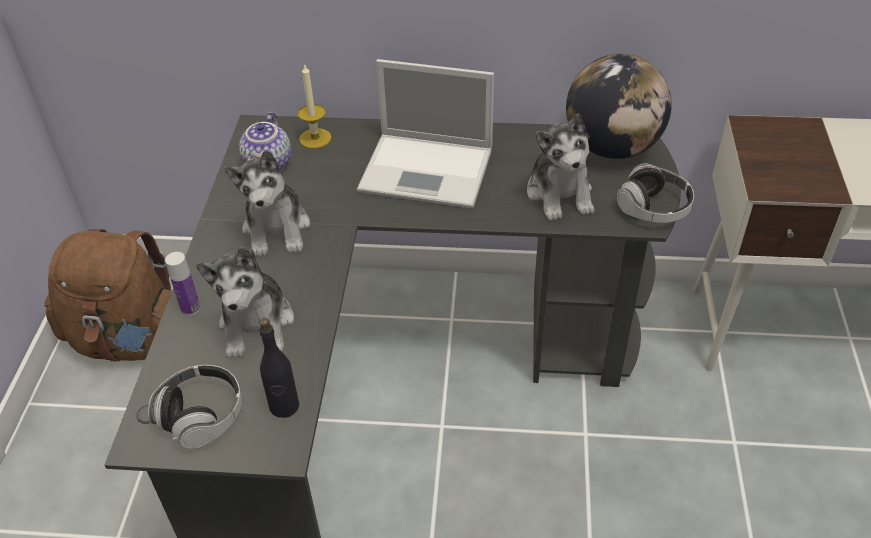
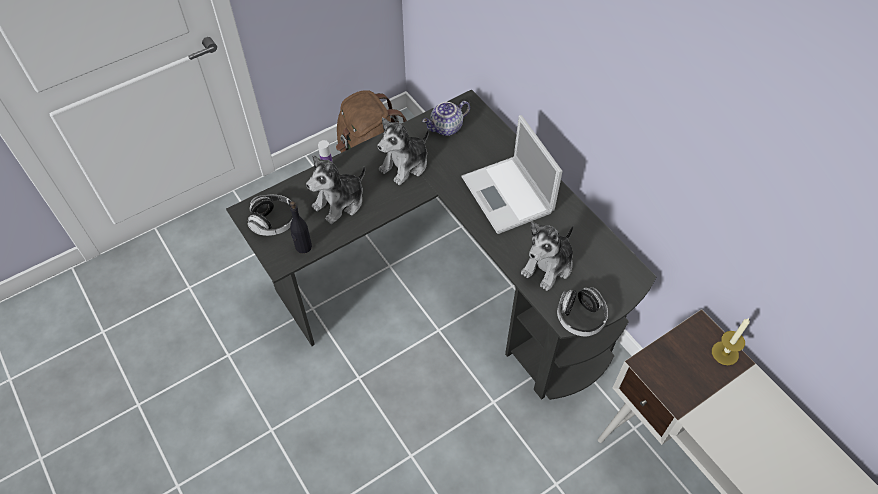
camera: 50 degrees right, 10 degrees up
candle [298,65,332,149] -> candle moved to [712,318,750,365]
globe [566,54,672,159] -> none

